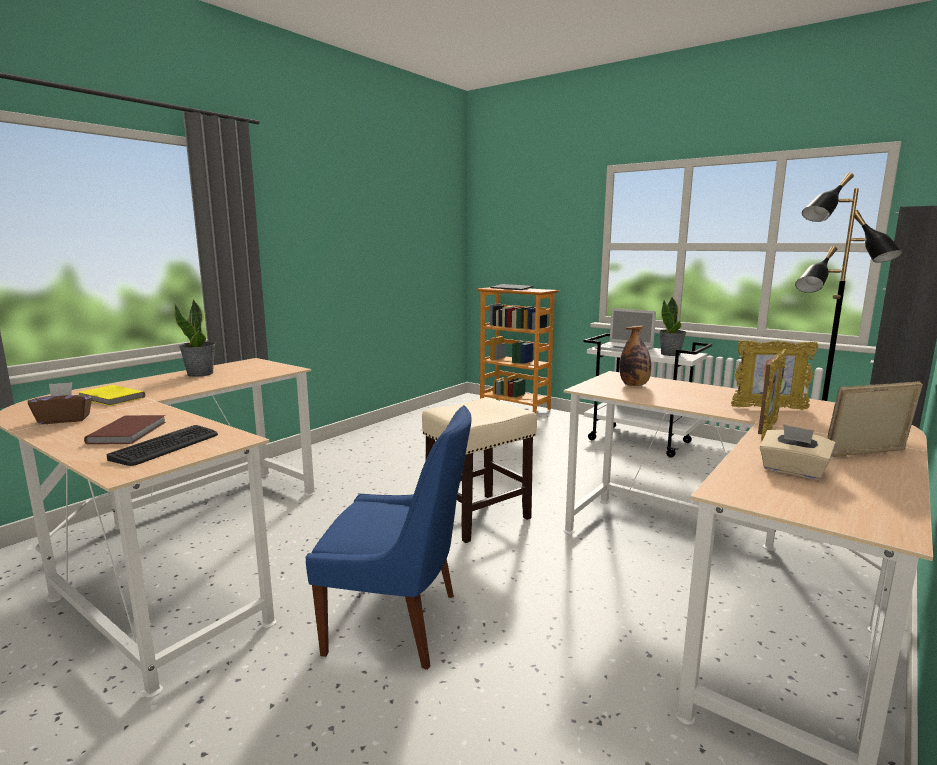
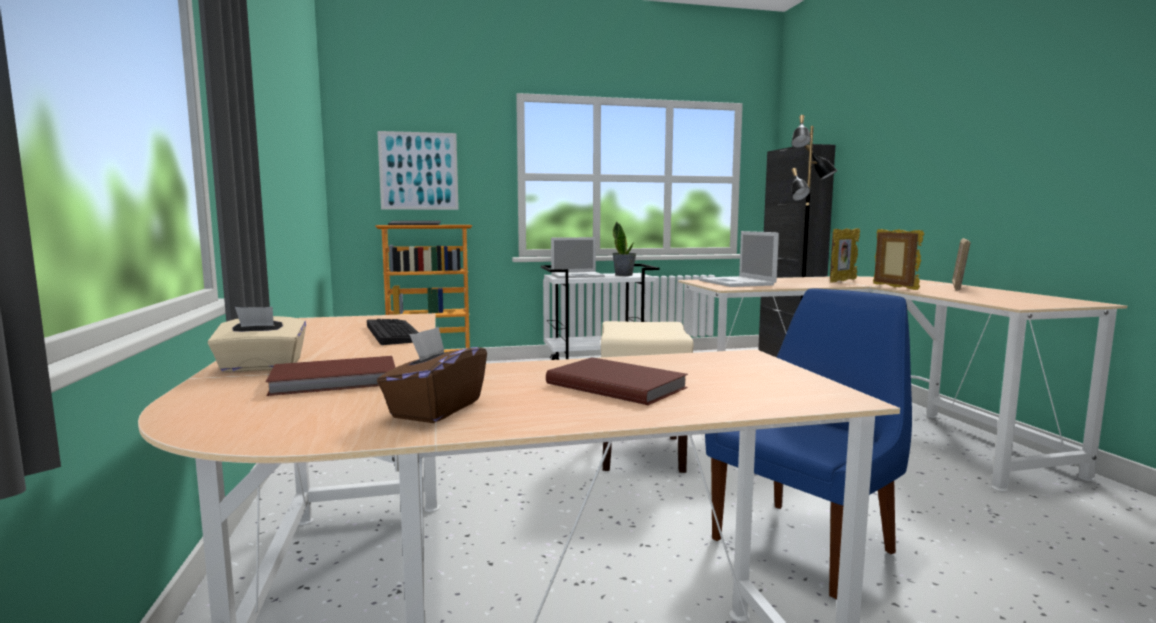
camera: 50 degrees left, 5 degrees down
yellow book [78,385,146,406] -> brown book [266,356,396,396]
keyboard [107,425,218,466] -> keyboard moved to [367,319,419,345]
potted plant [175,299,216,377] -> none
bottle [620,325,651,386] -> laptop [699,231,779,287]
beige tissue box [760,424,836,480] -> beige tissue box moved to [208,307,306,372]
none -> picture [377,131,459,210]

